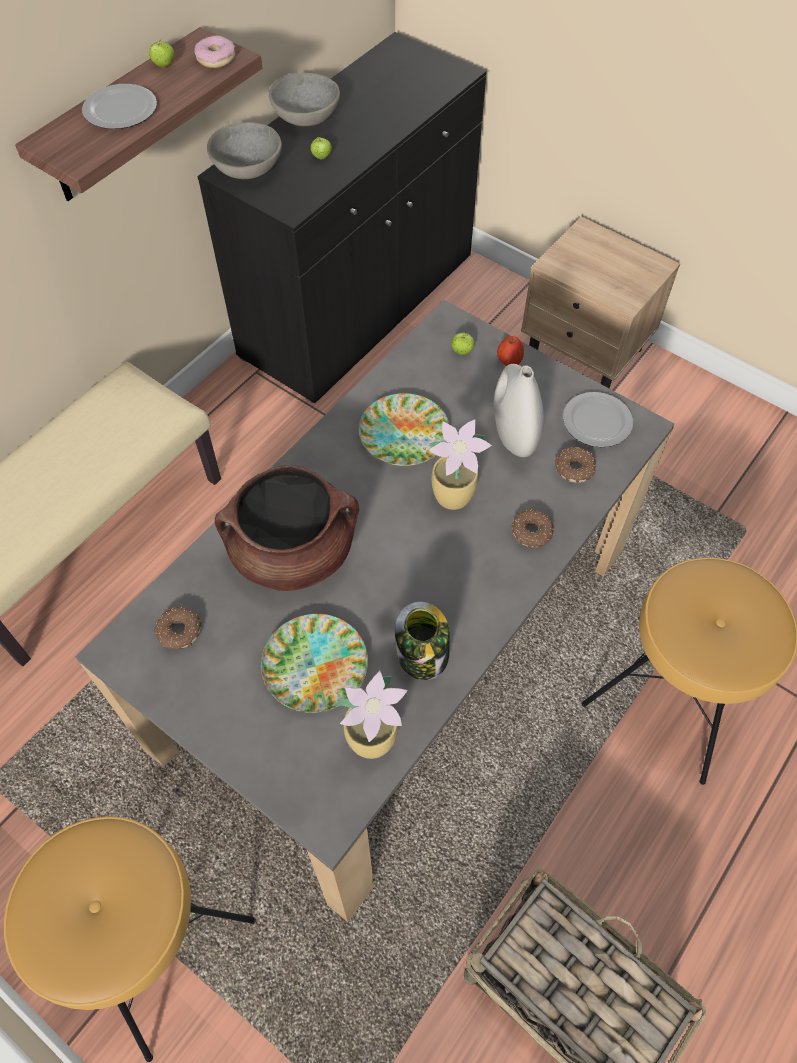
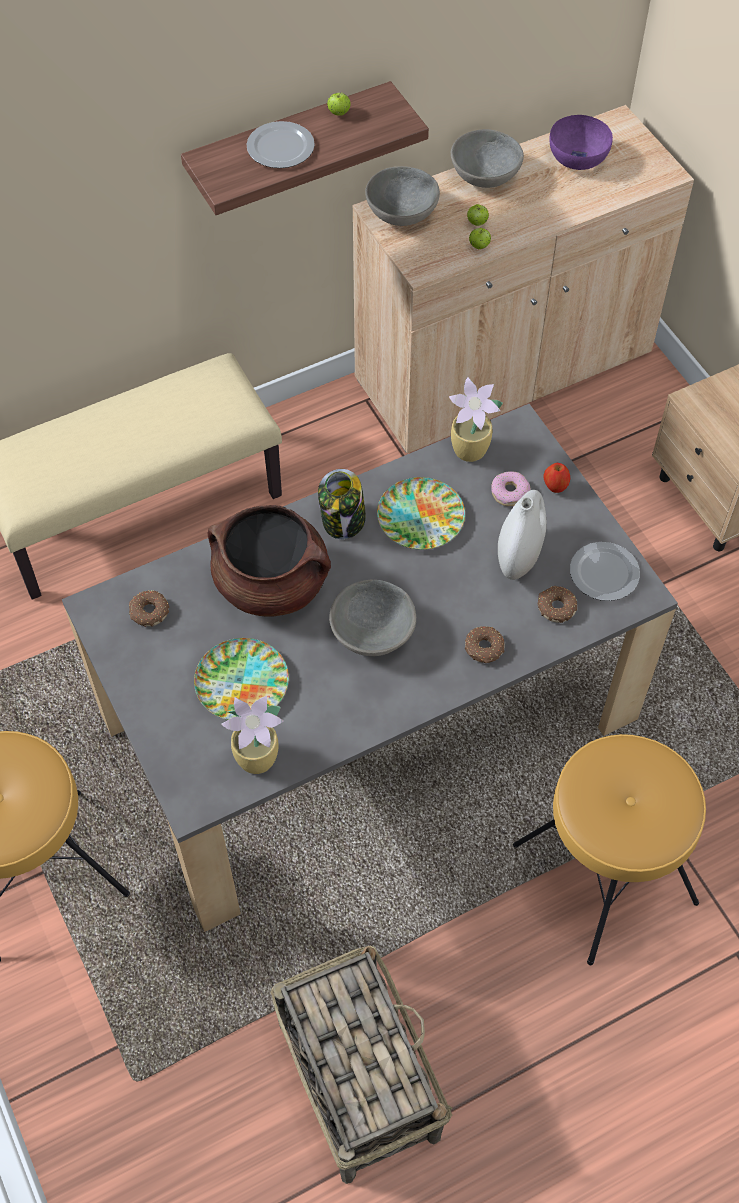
camera: 25 degrees right, 0 degrees up
donut [194,35,235,68] -> donut moved to [491,471,531,506]
black cabinet [197,32,486,404] -> beige cabinet [352,105,694,454]
jar [395,602,450,680] -> jar moved to [318,469,366,539]
potted plant [428,419,492,510] -> potted plant moved to [449,377,503,462]
apple [451,332,475,355] -> apple moved to [469,228,491,249]
none -> grey bowl [329,580,416,656]
none -> purple bowl [549,115,613,170]

